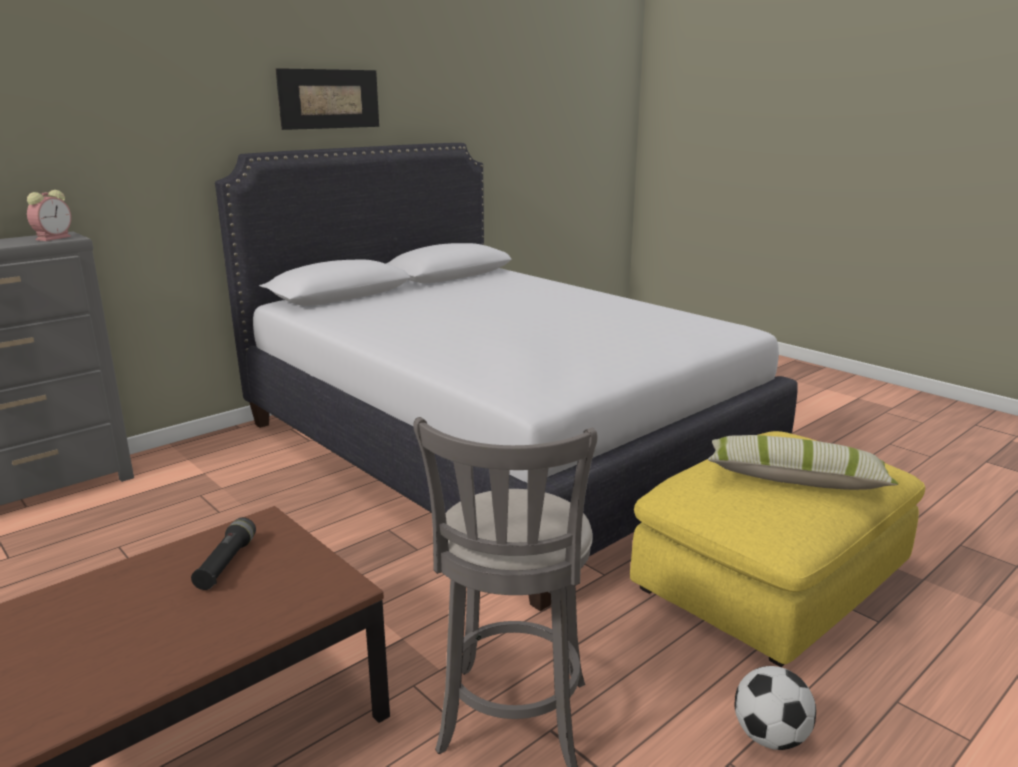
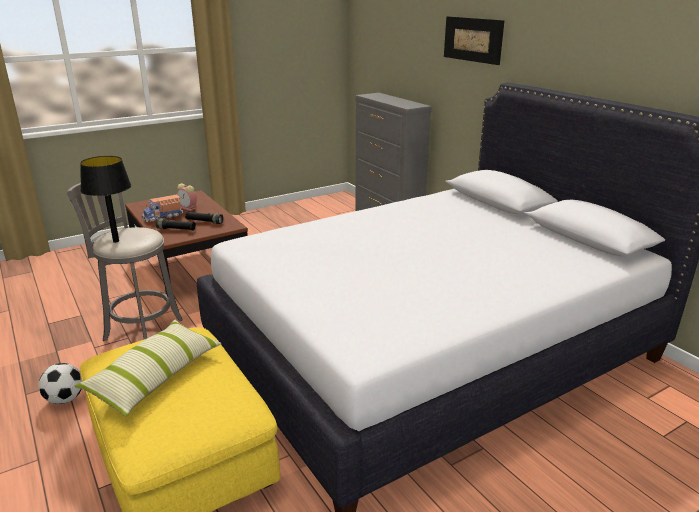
camera: 100 degrees right, 5 degrees up
alarm clock [27,190,71,241] -> alarm clock moved to [177,183,197,211]
picture [275,68,379,130] -> picture moved to [444,16,505,65]
none -> black table lamp [80,156,131,243]
none -> toy truck [142,194,183,222]
none -> black flashlight [156,218,196,231]

